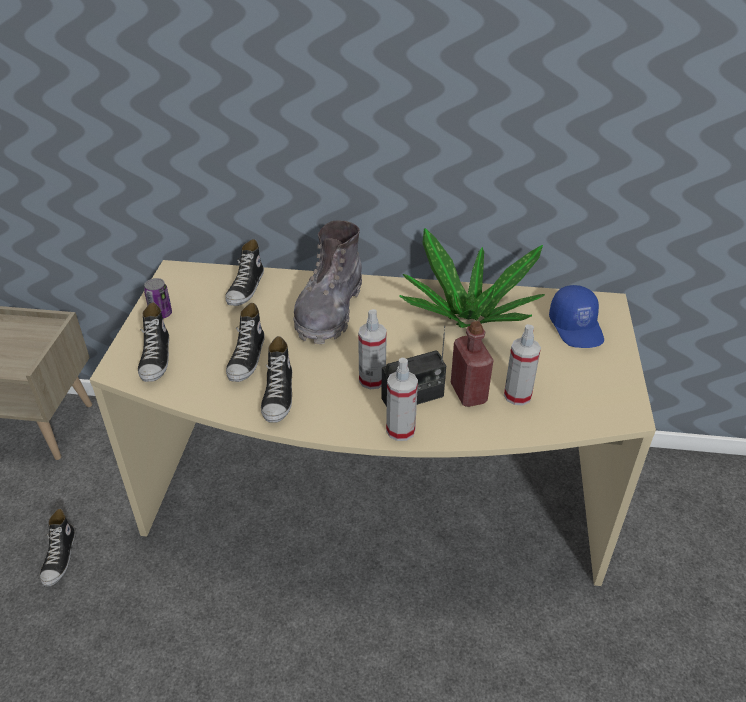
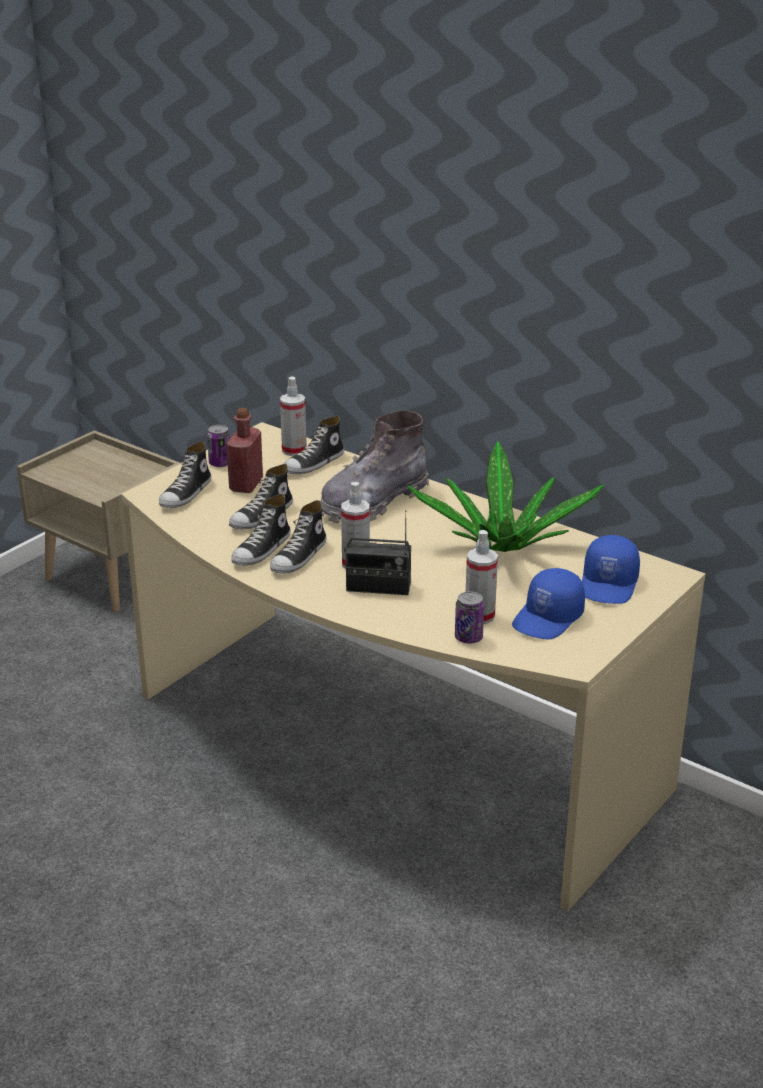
camera: 30 degrees right, 10 degrees down
shoe [40,509,75,586] -> shoe moved to [270,500,327,574]
spray bottle [386,358,418,441] -> spray bottle moved to [280,377,307,456]
red bottle [451,321,493,407] -> red bottle moved to [226,408,263,493]
none -> can [455,591,484,644]
none -> blue cap [512,568,585,639]

